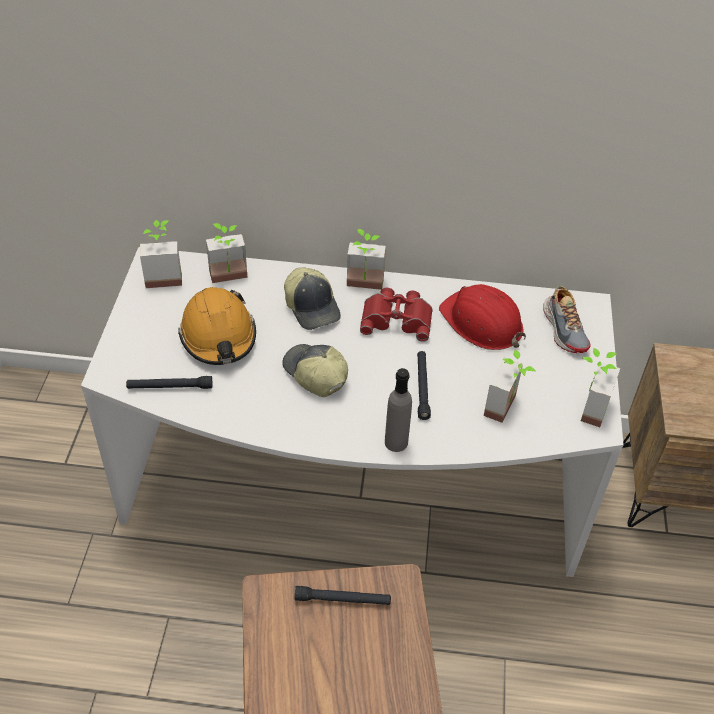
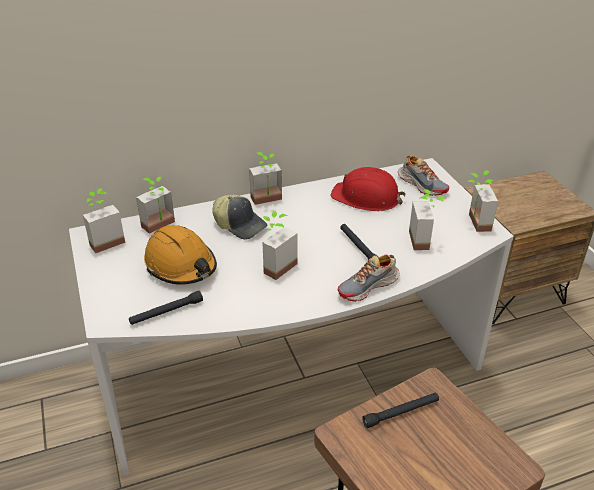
camera: 25 degrees left, 10 degrees down
cap [282,344,348,397] -> potted plant [262,211,297,280]
red binoculars [360,288,433,342] -> none
grey bottle [385,368,412,452] -> shoe [338,255,400,302]

